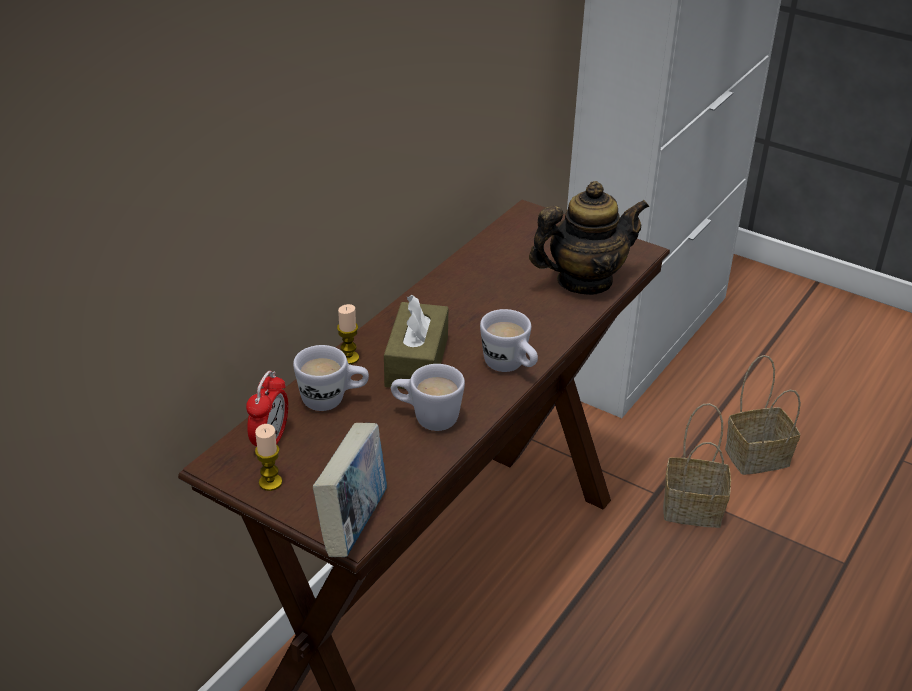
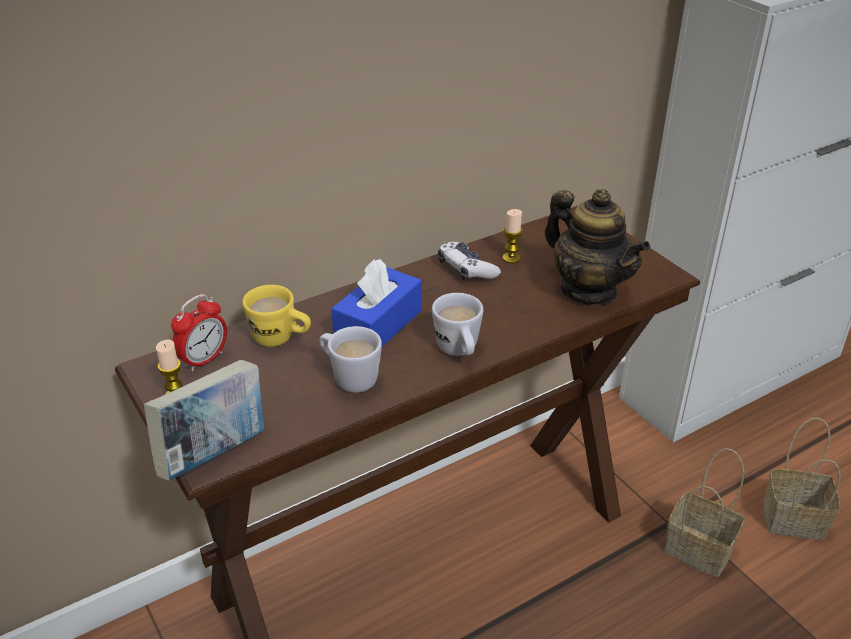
camera: 25 degrees right, 0 degrees up
white mug [293,345,369,411] -> yellow mug [242,285,311,347]
candle [337,304,359,364] -> candle moved to [502,209,523,263]
brown tissue box [384,295,449,389] -> blue tissue box [331,259,422,347]
teapot [529,181,649,295] -> teapot turned 45 degrees clockwise [545,189,650,305]
none -> game controller [438,242,501,280]

